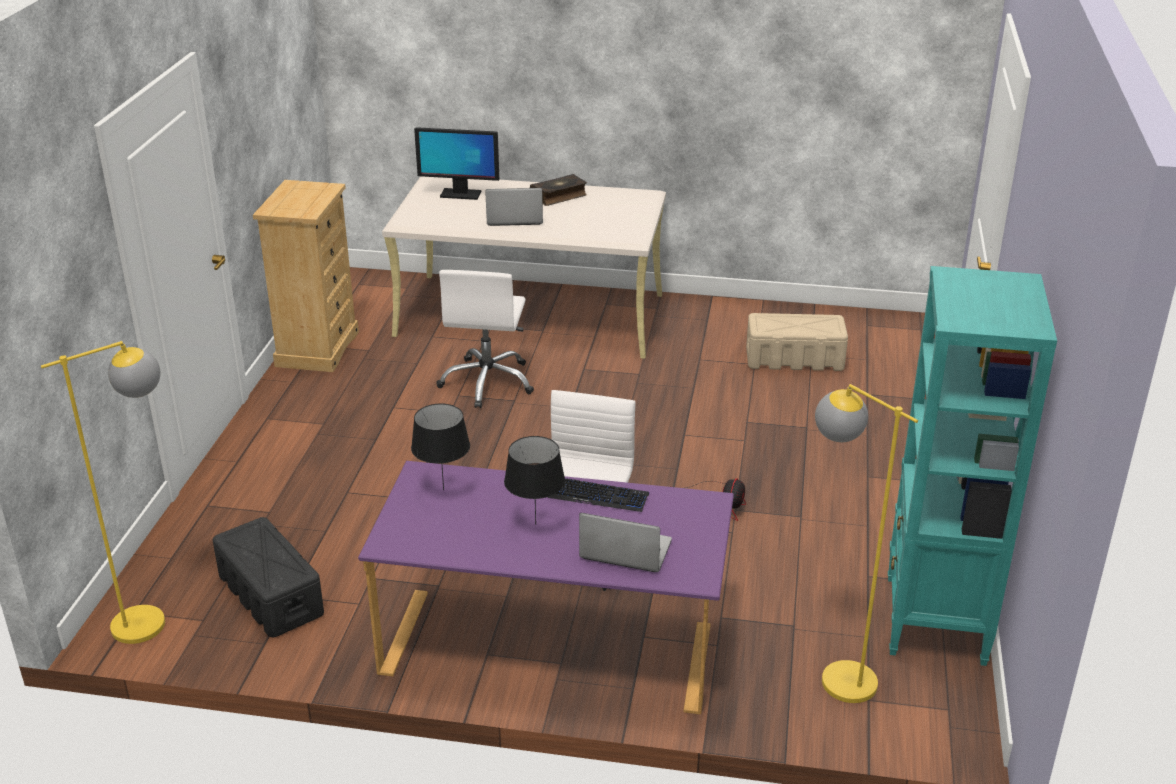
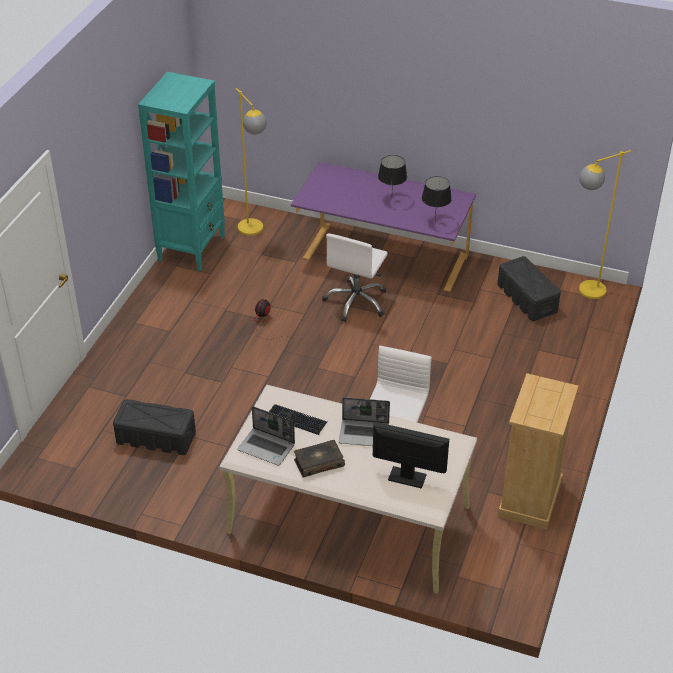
camera: 170 degrees left, 10 degrees up
keyboard [548,478,649,512] -> keyboard moved to [269,404,327,435]
laptop [579,513,672,572] -> laptop moved to [237,406,295,466]
beige storage box [746,313,848,371] -> black storage box [113,399,196,455]

